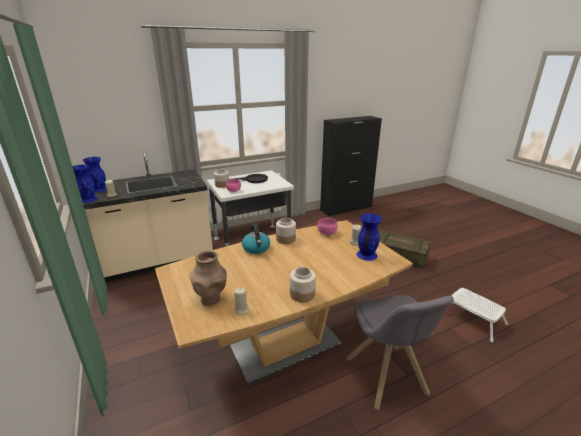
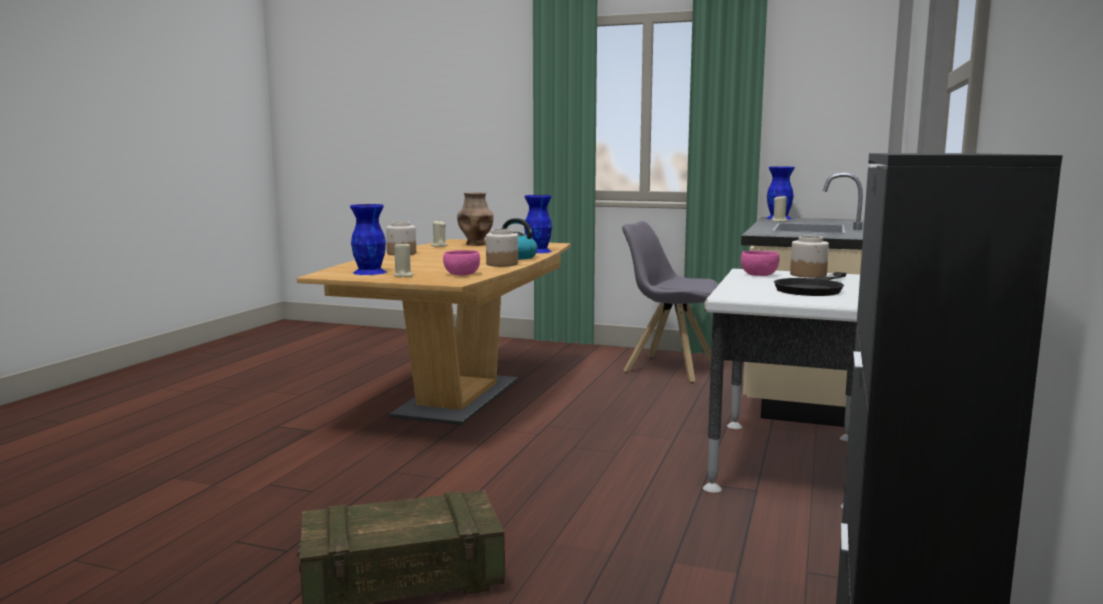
camera: 135 degrees right, 15 degrees down
blue vase [83,157,107,192] -> blue vase moved to [524,195,552,253]
grey chair [346,295,454,410] -> grey chair moved to [622,221,719,383]
white step ladder [446,288,508,342] -> none

